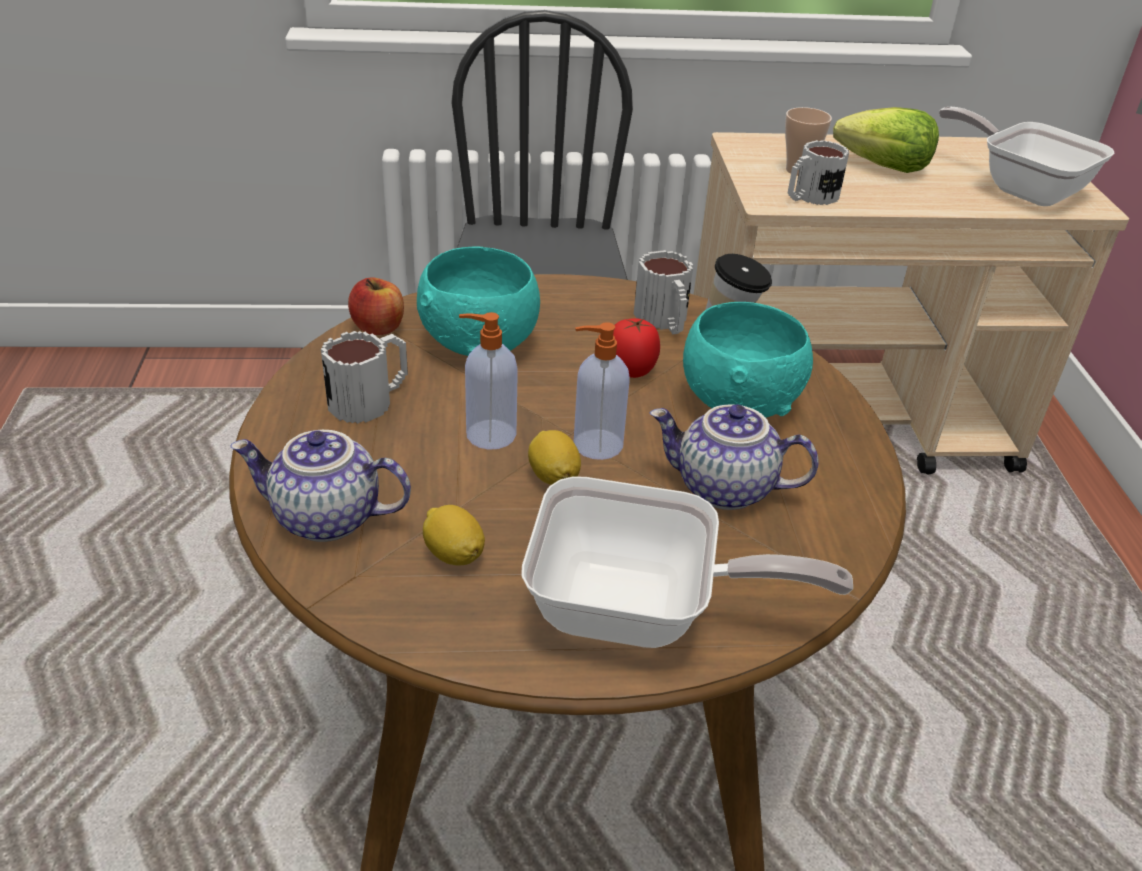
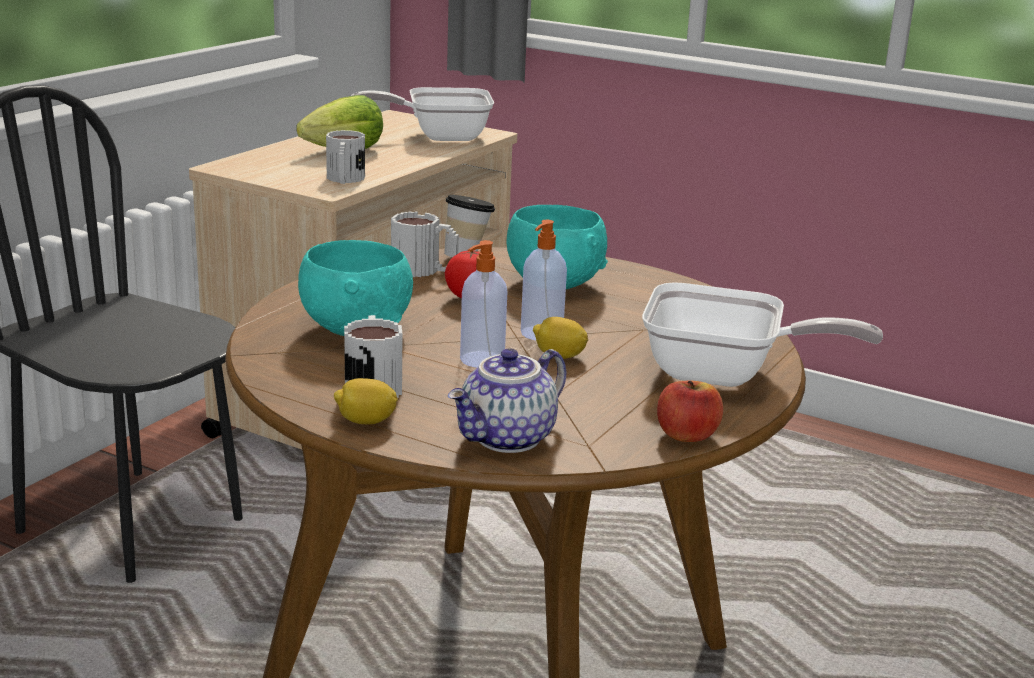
camera: 55 degrees left, 15 degrees down
apple [348,277,404,335] -> apple moved to [657,380,723,442]
lemon [423,505,485,565] -> lemon moved to [334,378,398,424]
frying pan [521,476,853,648] -> frying pan turned 60 degrees clockwise [642,282,883,387]
teapot [650,404,819,510] -> none
cup [785,107,832,176] -> none

